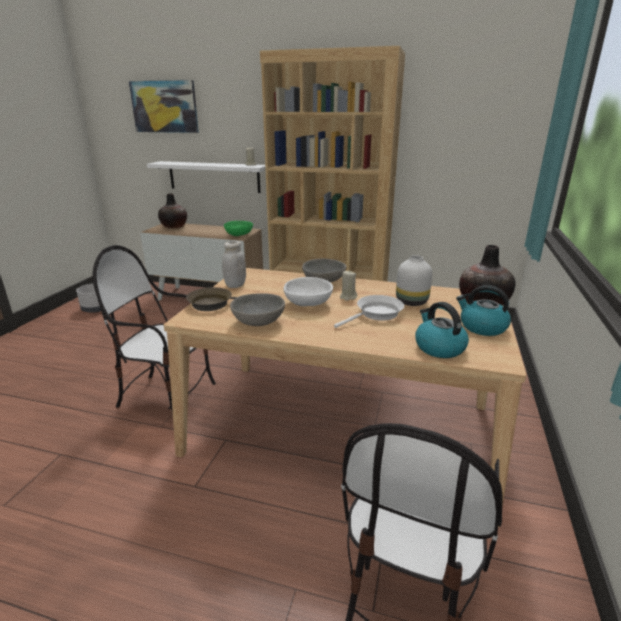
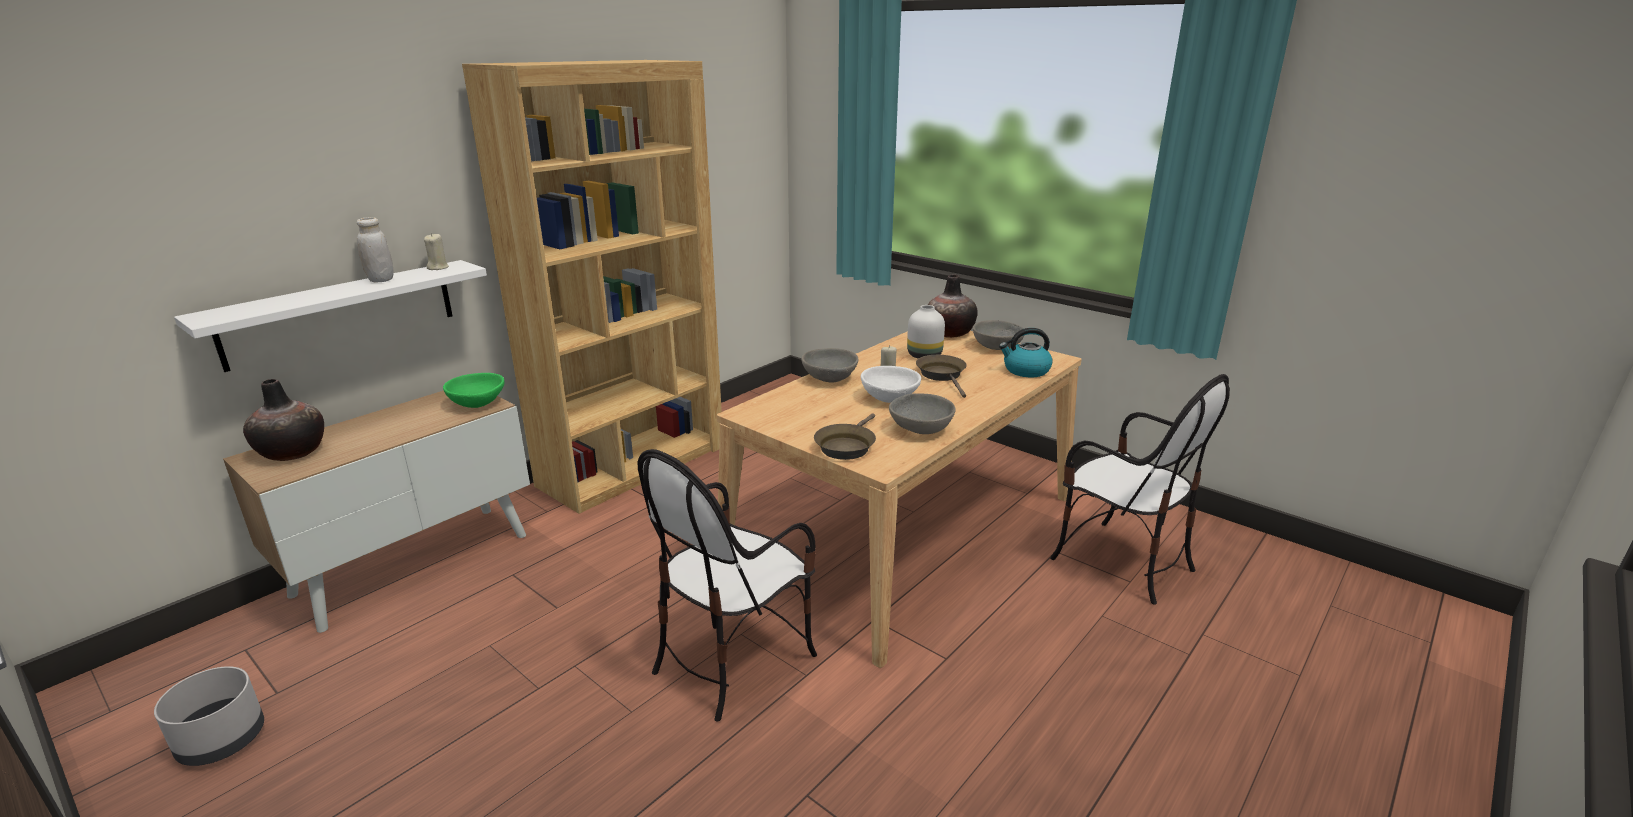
camera: 65 degrees left, 0 degrees up
picture [129,80,199,133] -> none
white jar [222,241,246,288] -> white jar moved to [357,217,394,282]
white frying pan [334,295,404,328] -> brown frying pan [916,355,967,398]
kettle [456,285,511,336] -> grey bowl [973,320,1024,350]

